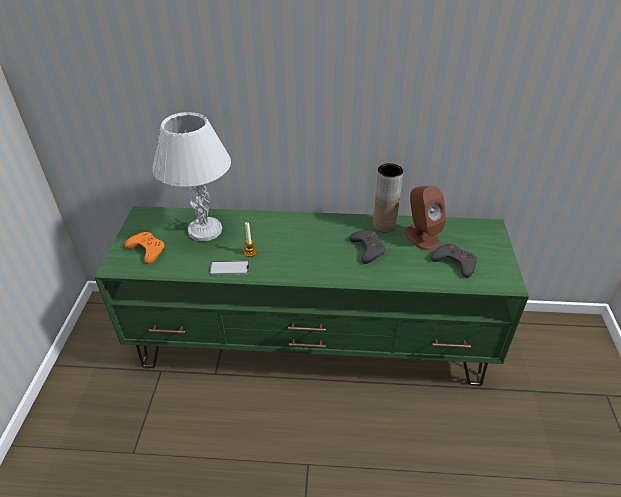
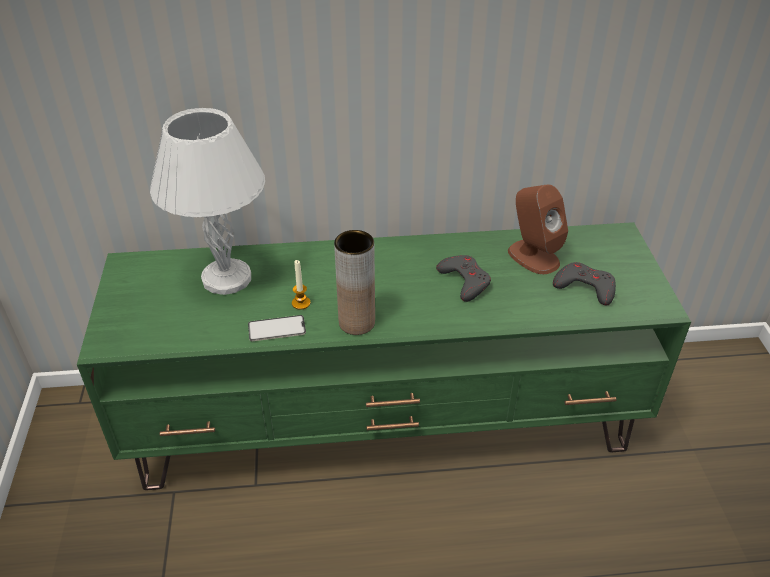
camera: 10 degrees left, 0 degrees up
orange game controller [125,232,165,264] -> none
brown vase [373,163,403,232] -> brown vase moved to [334,230,375,335]

